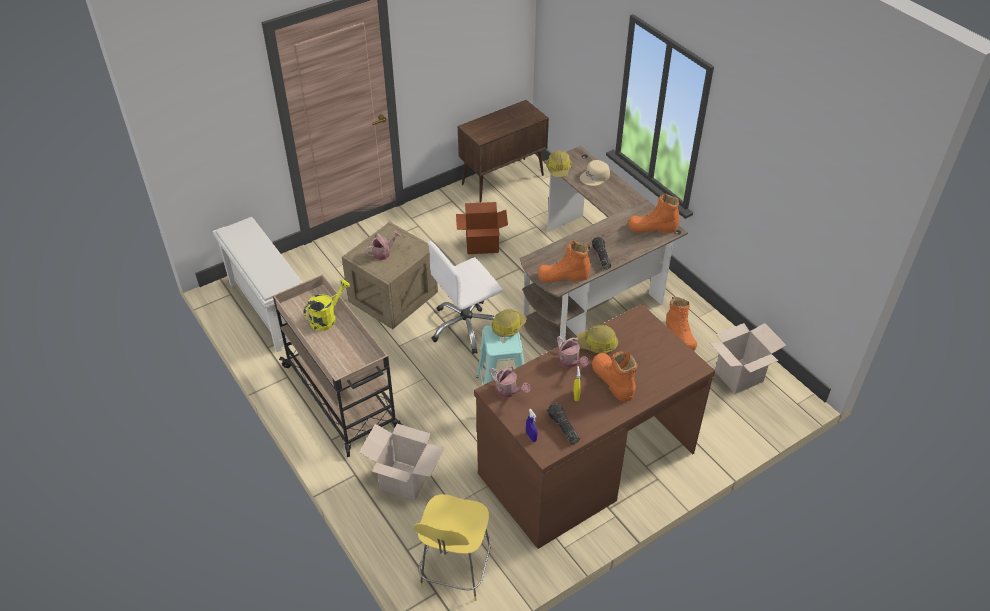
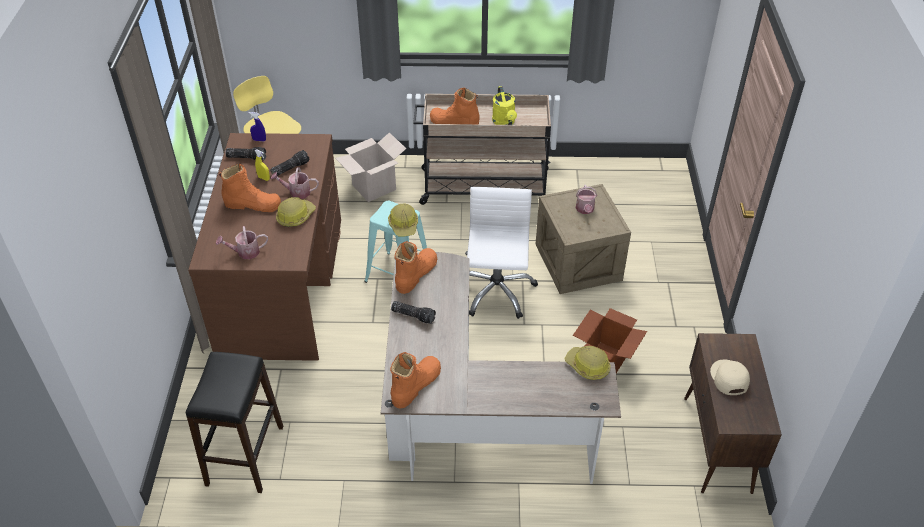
camera: 125 degrees right, 0 degrees up
white shoe rack [213,217,303,352] -> none
watering can [489,366,530,398] -> watering can moved to [216,226,268,259]
beige cap [580,160,610,186] -> beige cap moved to [710,359,750,395]
orange boot [666,297,697,351] -> orange boot moved to [430,88,480,124]
cardboard box [710,323,786,394] -> black stool [186,352,283,493]
none -> flashlight [270,150,310,176]

